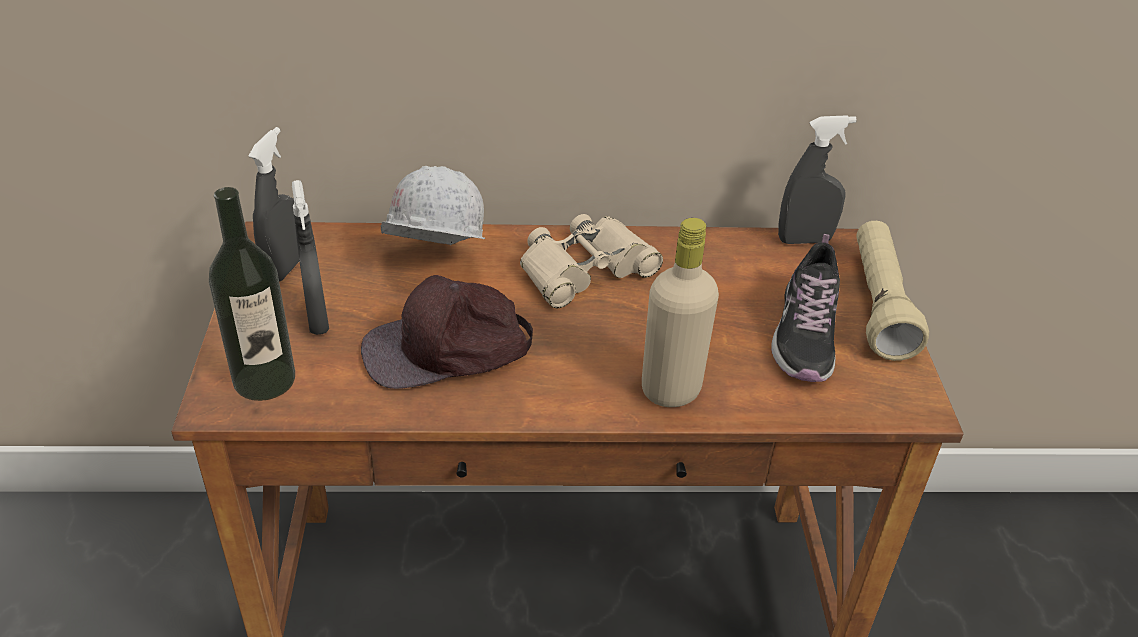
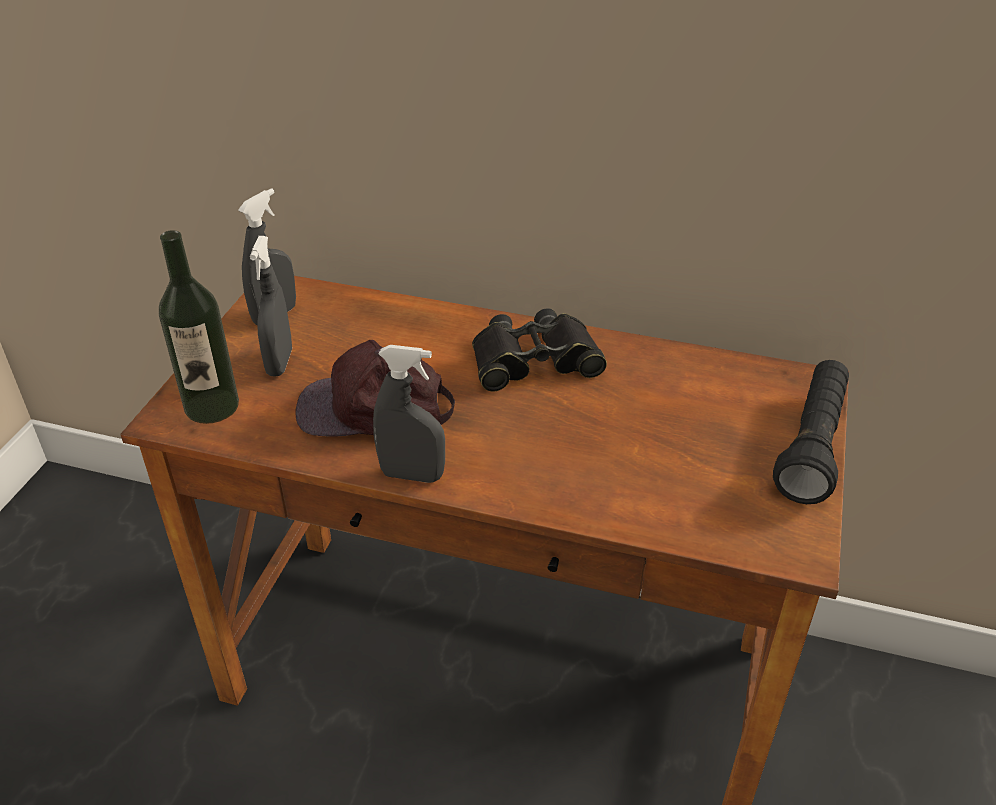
camera: 20 degrees right, 0 degrees up
white hard hat [381,166,485,245] -> none
beige binoculars [520,214,663,308] -> black binoculars [472,308,607,392]
beige bottle [642,218,719,407] -> none
shoe [771,234,840,382] -> none
grey spray bottle [778,115,857,244] -> grey spray bottle moved to [373,345,445,483]
beige flashlight [856,221,929,361] -> black flashlight [773,360,849,504]

